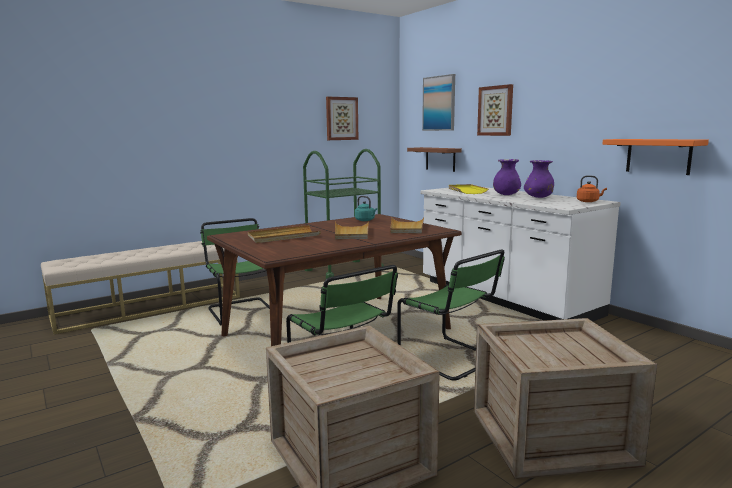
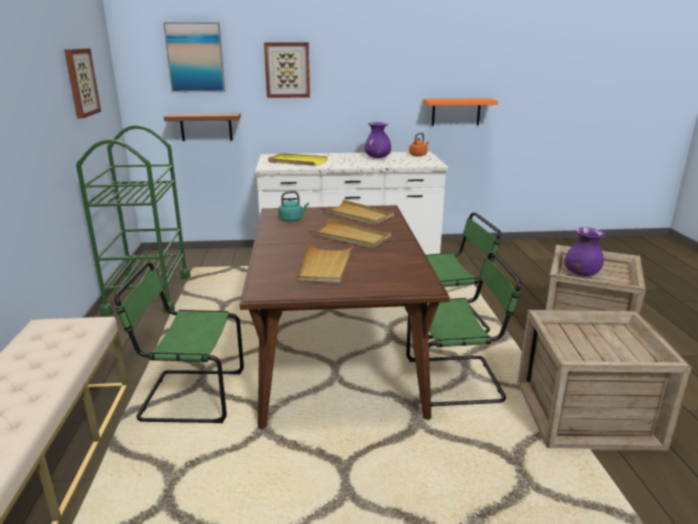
camera: 60 degrees left, 10 degrees up
purple vase [493,159,521,195] -> purple vase moved to [564,227,605,276]

